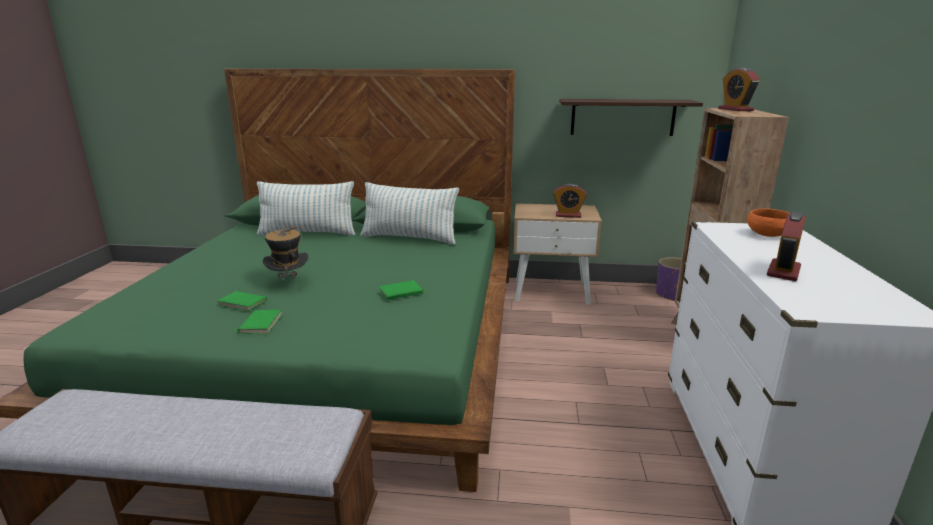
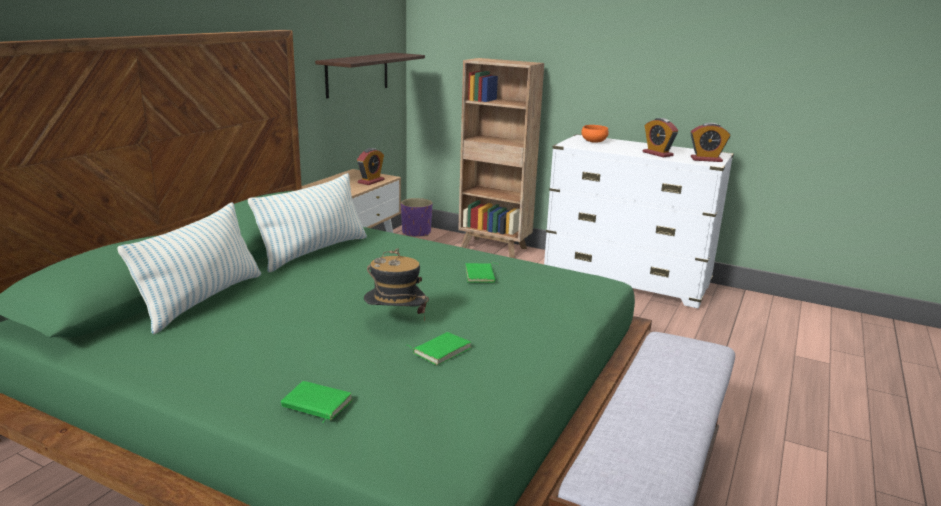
camera: 70 degrees left, 0 degrees up
green book [228,310,283,334] -> green book moved to [281,381,353,423]
alarm clock [718,67,760,111] -> alarm clock moved to [690,123,730,162]

